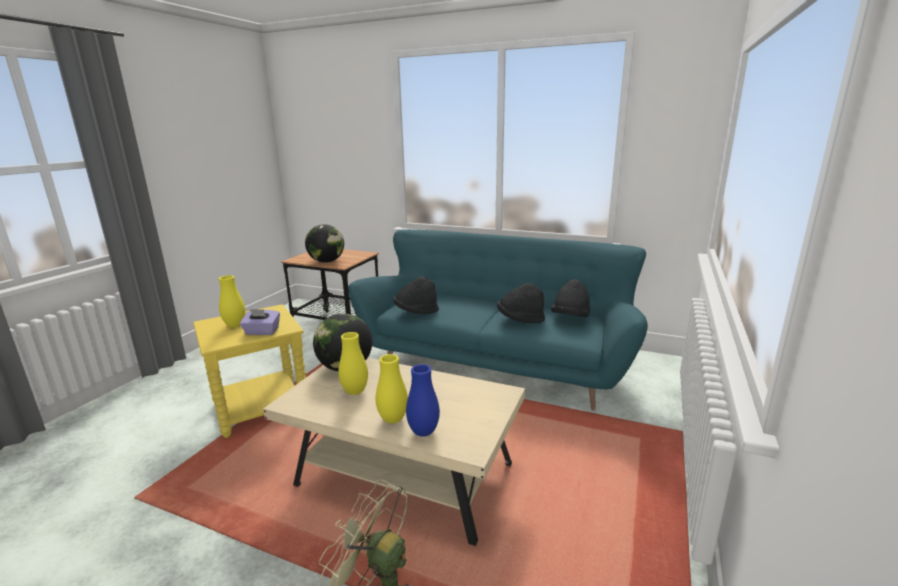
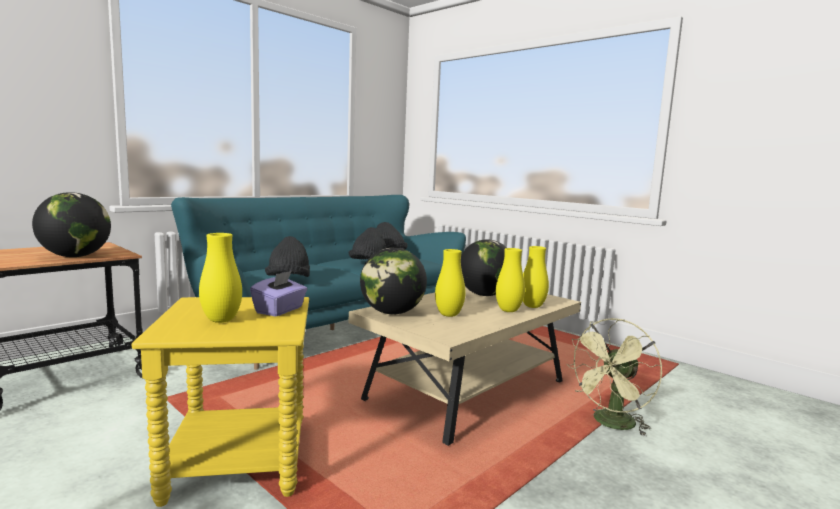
camera: 70 degrees left, 10 degrees down
blue vase [406,364,440,437] -> yellow vase [523,246,549,308]
none -> globe [461,239,507,296]

